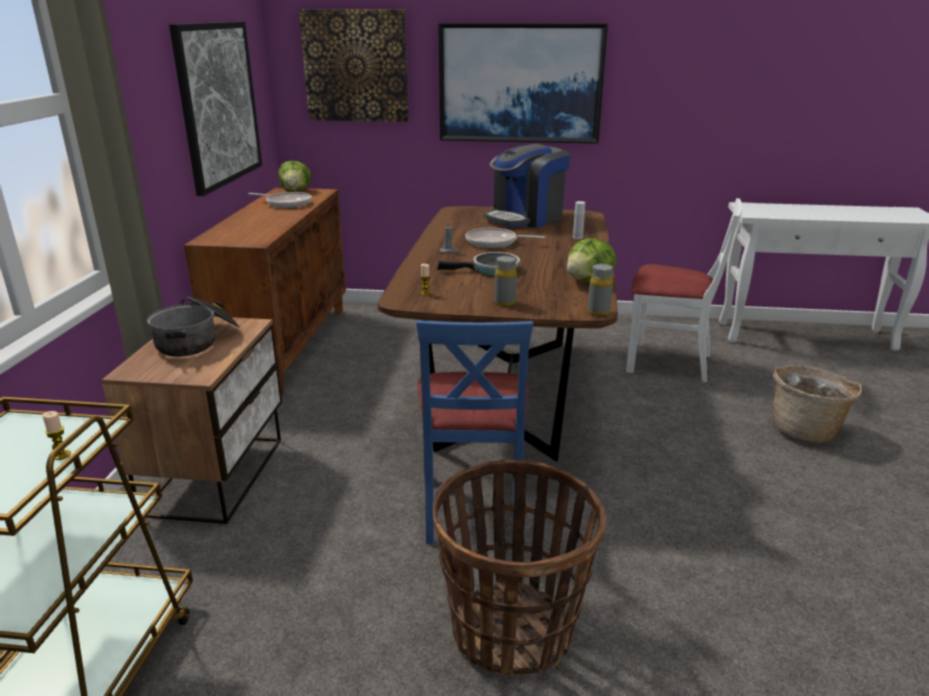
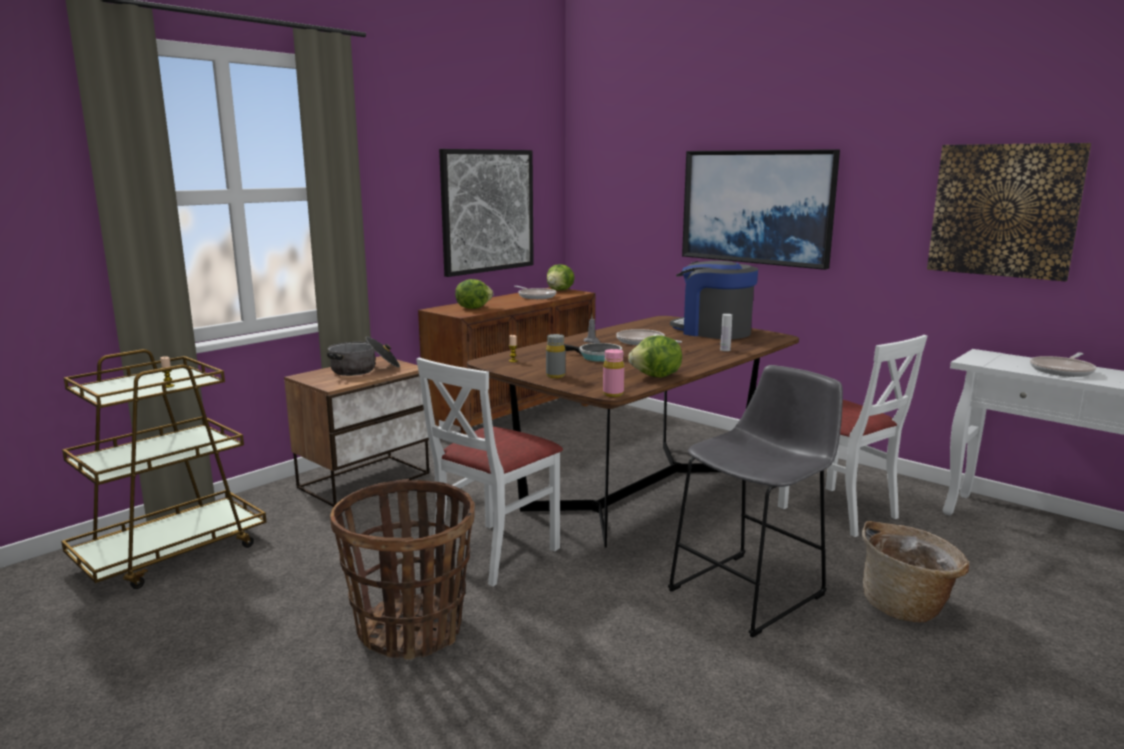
camera: 35 degrees right, 10 degrees down
picture [299,9,409,122] -> picture moved to [927,143,1091,282]
blue chair [416,320,533,544] -> white chair [416,358,563,586]
coffee machine [484,144,570,228] -> coffee machine turned 45 degrees clockwise [670,261,758,339]
grey bottle [588,264,613,316] -> pink bottle [603,349,624,397]
none -> lettuce [455,279,493,309]
none -> grey stool [668,365,843,638]
none -> frying pan [1030,352,1096,377]

